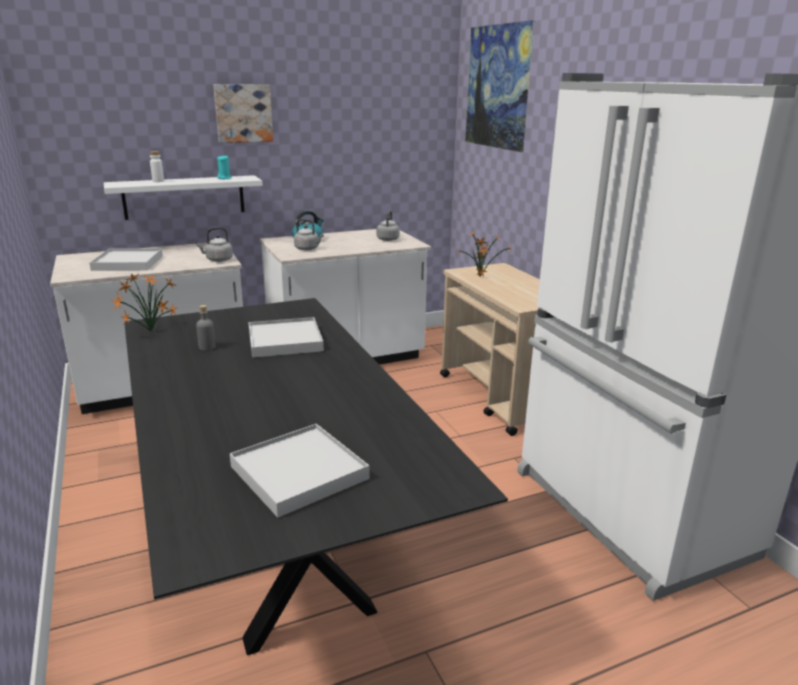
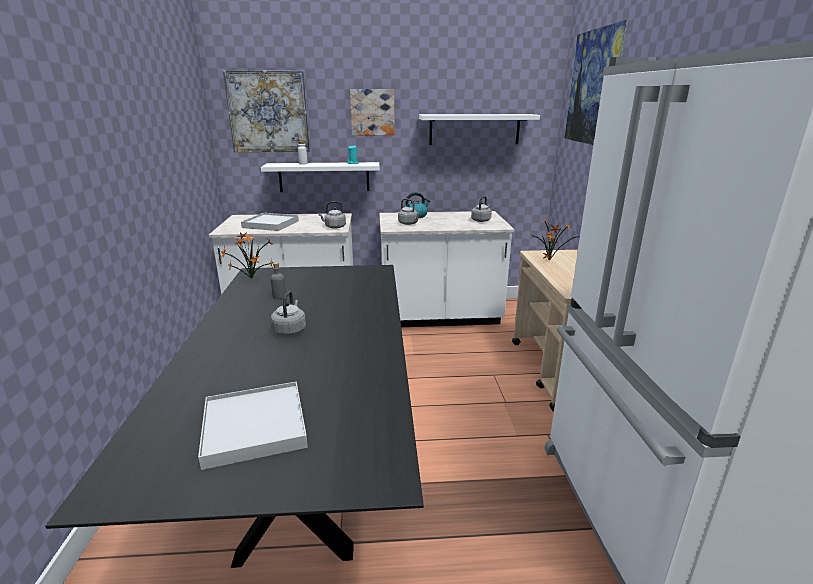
camera: 20 degrees right, 0 degrees up
white tray [248,317,324,358] -> none
none -> picture [223,70,310,152]
none -> grey kettle [270,291,306,336]
none -> white shelf [419,114,540,145]

